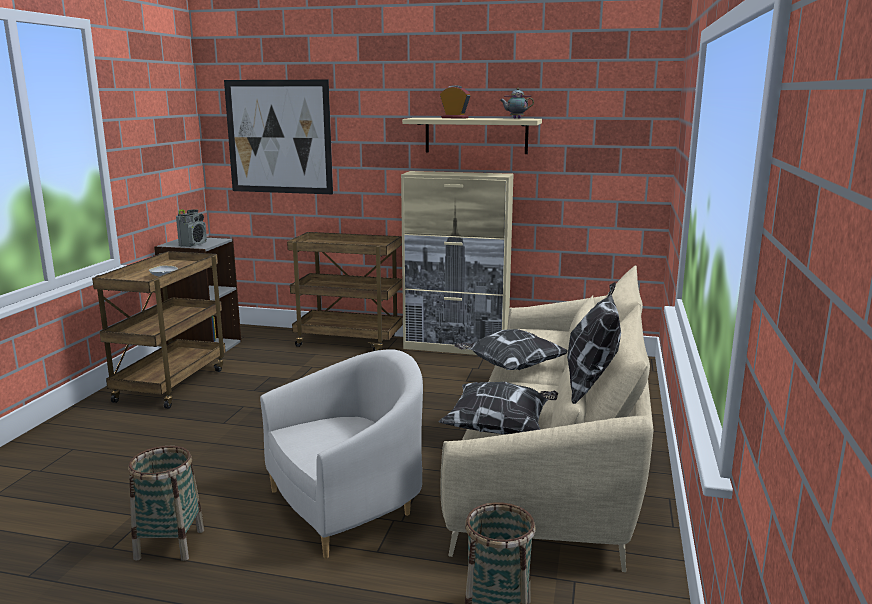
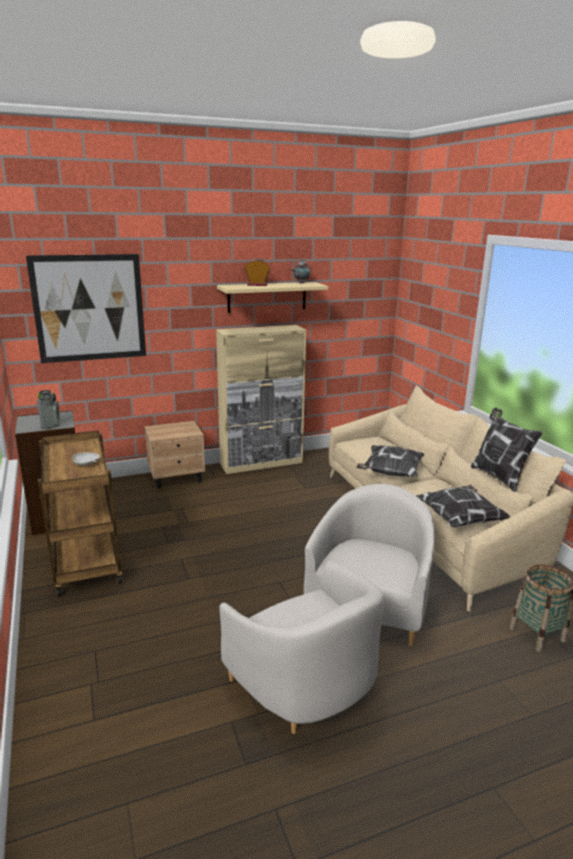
camera: 35 degrees left, 5 degrees up
basket [128,446,205,561] -> white armchair [219,561,384,734]
brown cart [287,232,403,351] -> beige nightstand [144,421,205,489]

